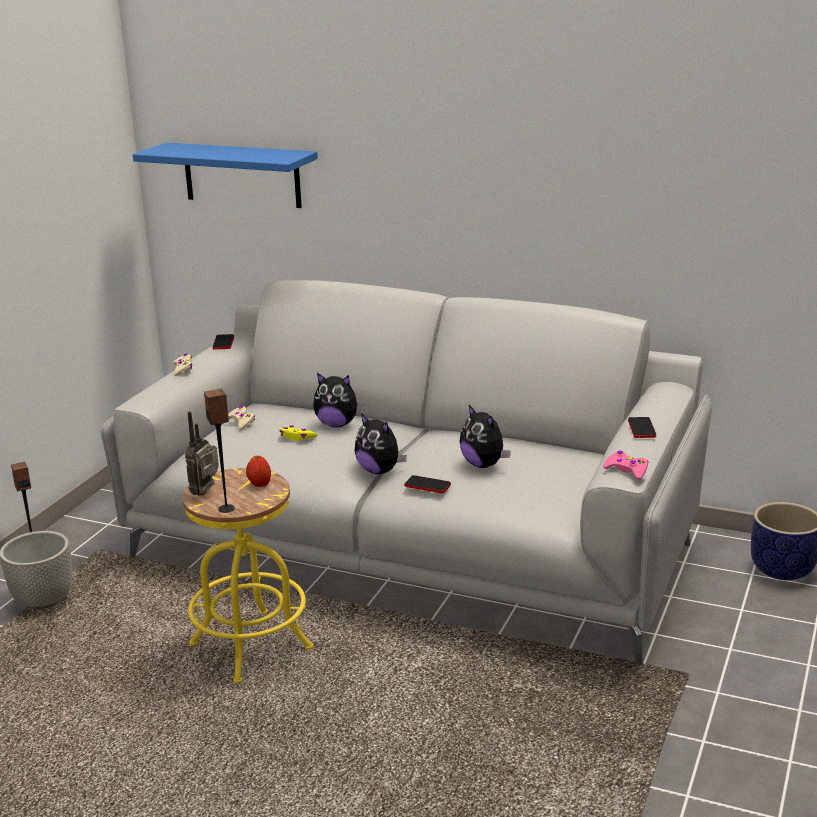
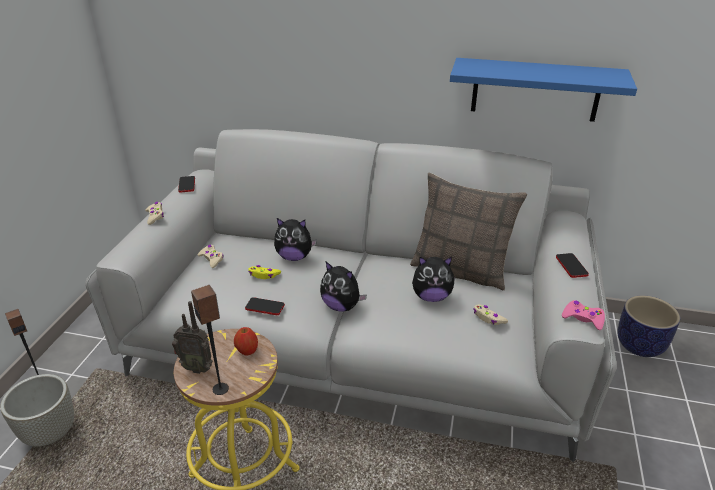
camera: 10 degrees left, 10 degrees up
blue shelf [133,142,318,208] -> blue shelf moved to [450,58,637,122]
radio [185,411,219,495] -> radio turned 90 degrees counterclockwise [172,301,213,374]
phone [404,475,451,493] -> phone moved to [245,297,285,315]
plush toy [460,405,511,468] -> plush toy turned 45 degrees counterclockwise [412,257,456,302]
none -> pillow [410,173,527,290]
none -> beige game controller [473,304,508,325]

